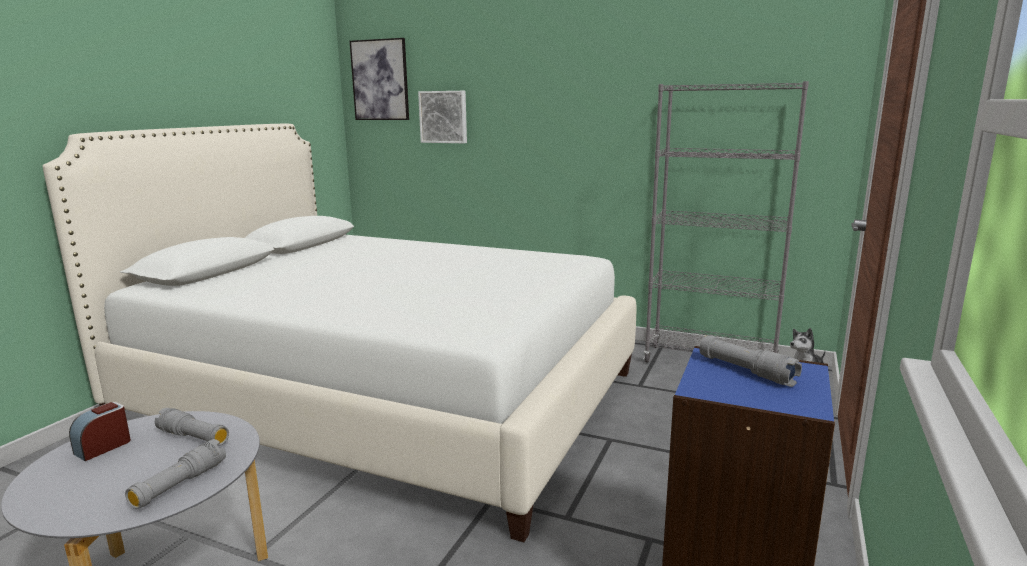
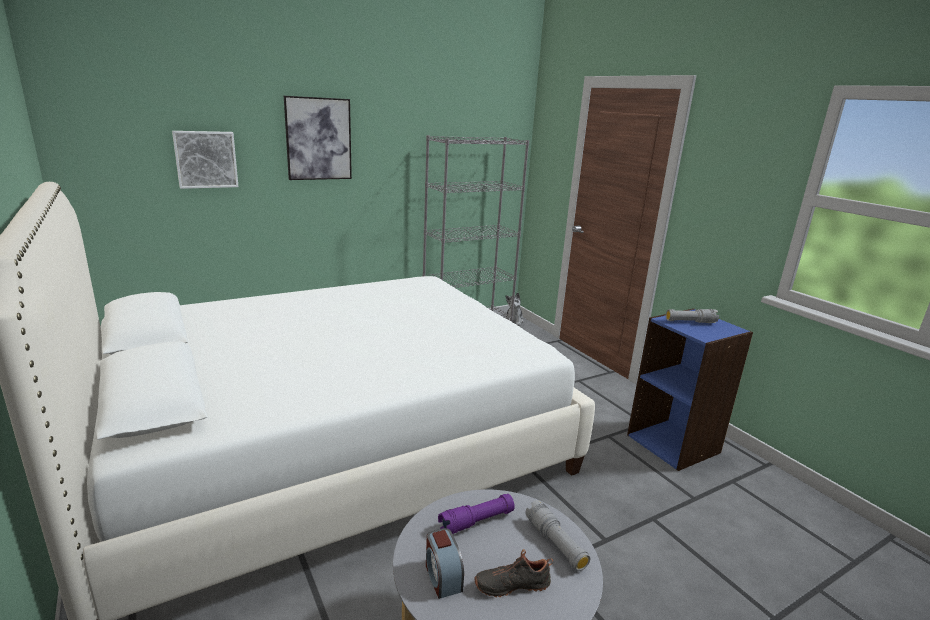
camera: 55 degrees left, 5 degrees up
grey flashlight [155,408,229,446] -> purple flashlight [438,494,515,534]
picture [350,38,409,120] -> picture moved to [284,96,352,180]
none -> black shoe [475,549,553,597]

